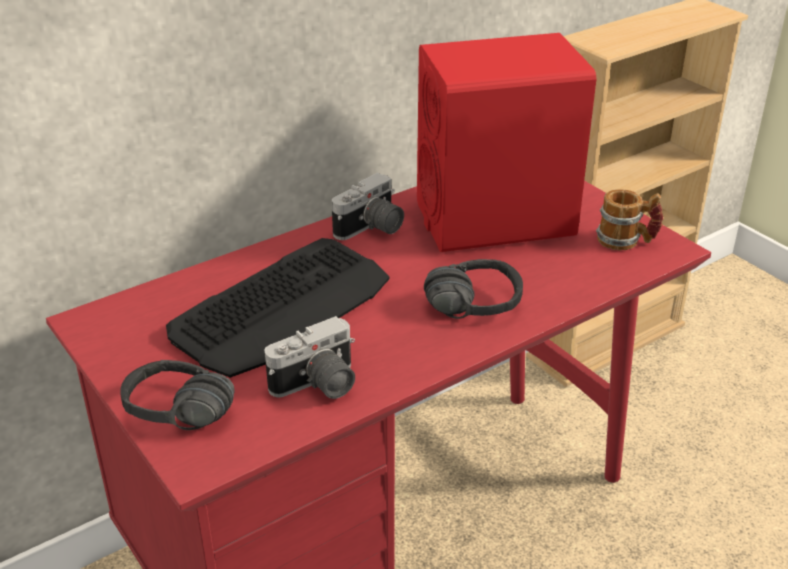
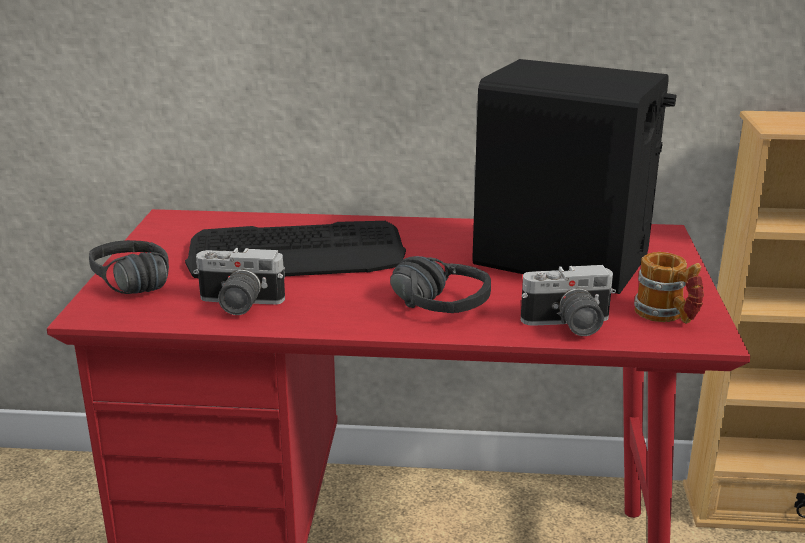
camera: 40 degrees right, 10 degrees down
camera [332,173,404,240] -> camera moved to [521,265,616,336]
red speaker [417,33,596,252] -> black speaker [472,59,677,294]

